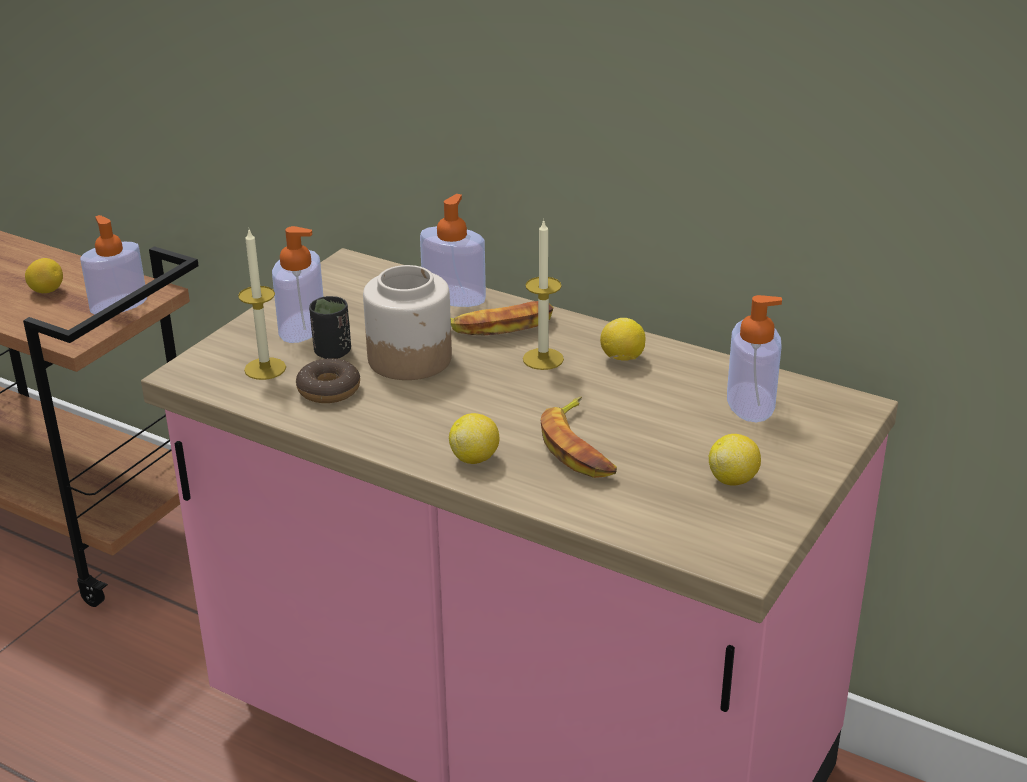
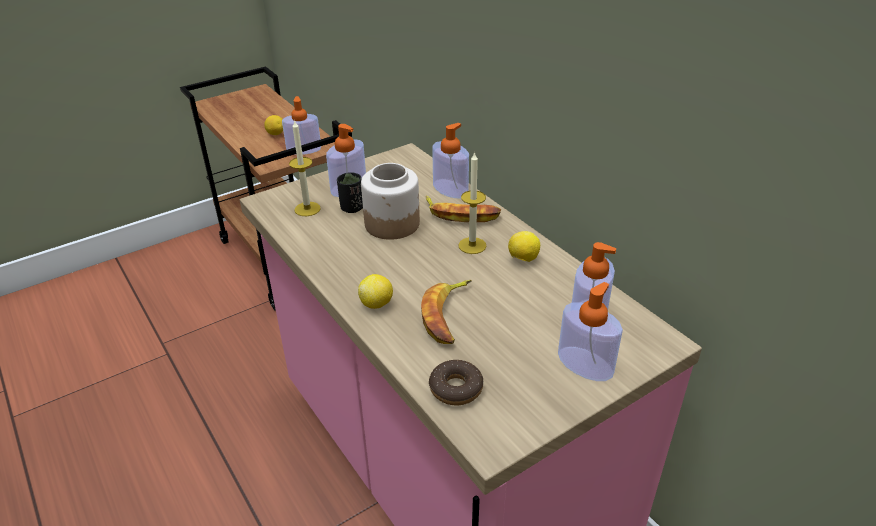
camera: 25 degrees right, 5 degrees up
donut [296,358,360,403] -> donut moved to [429,360,483,405]
lemon [709,434,761,486] -> none
none -> soap dispenser [558,282,623,381]

